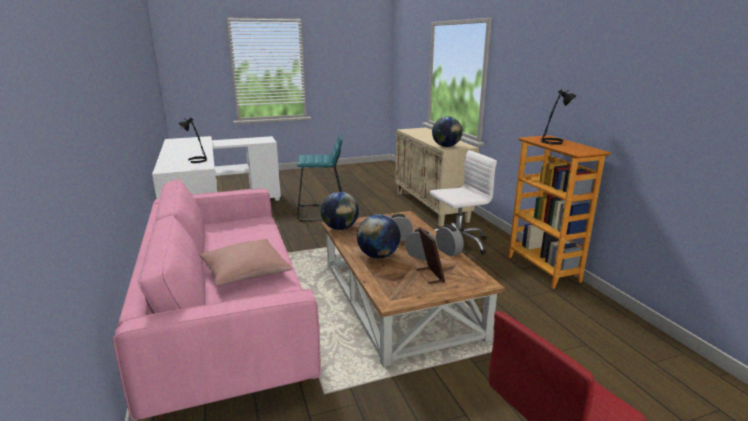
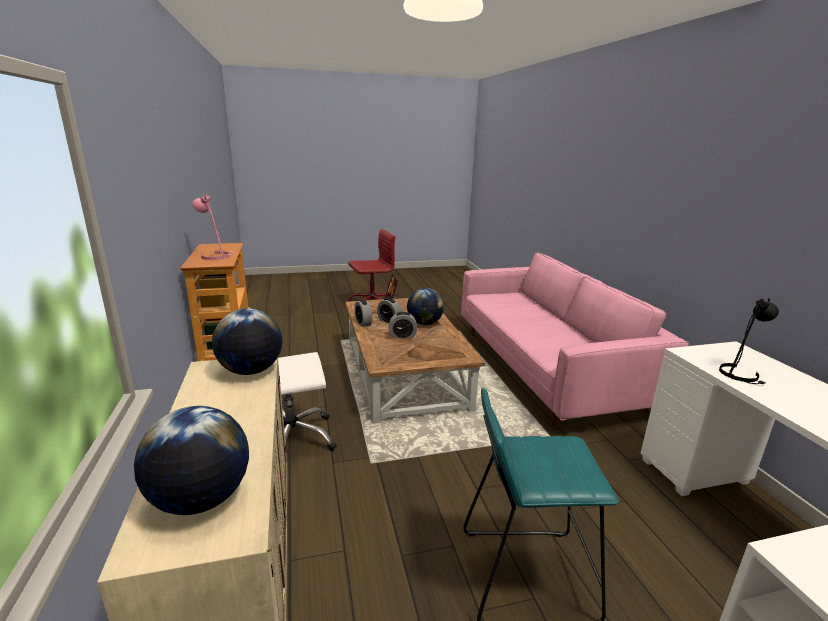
camera: 175 degrees left, 0 degrees up
pink pillow [199,239,293,285] -> none
globe [321,192,359,230] -> globe moved to [134,406,249,515]
black table lamp [540,89,576,145] -> pink table lamp [192,194,234,260]

